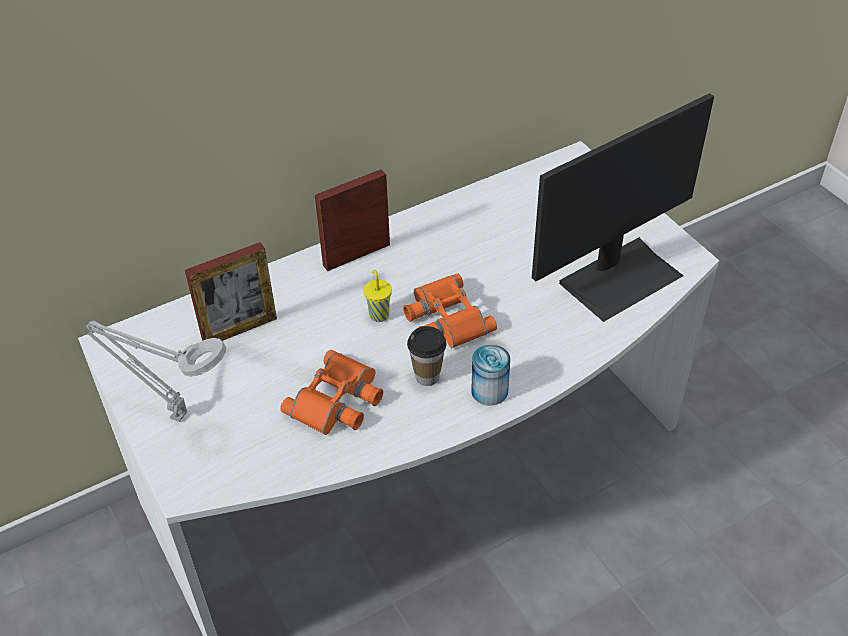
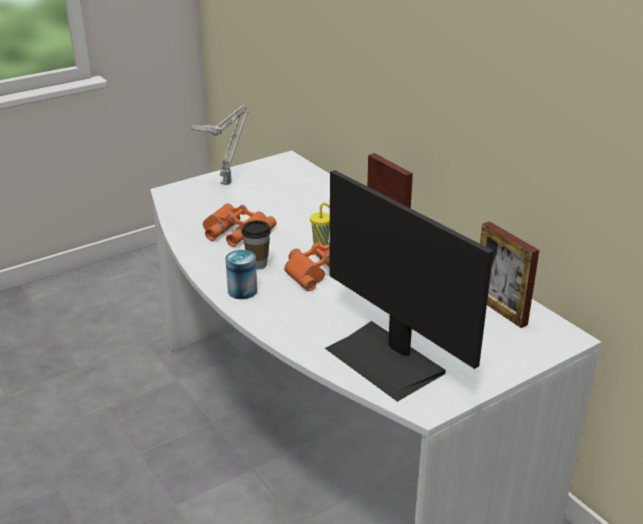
camera: 85 degrees right, 15 degrees down
picture frame [185,242,277,341] -> picture frame moved to [480,221,539,328]

